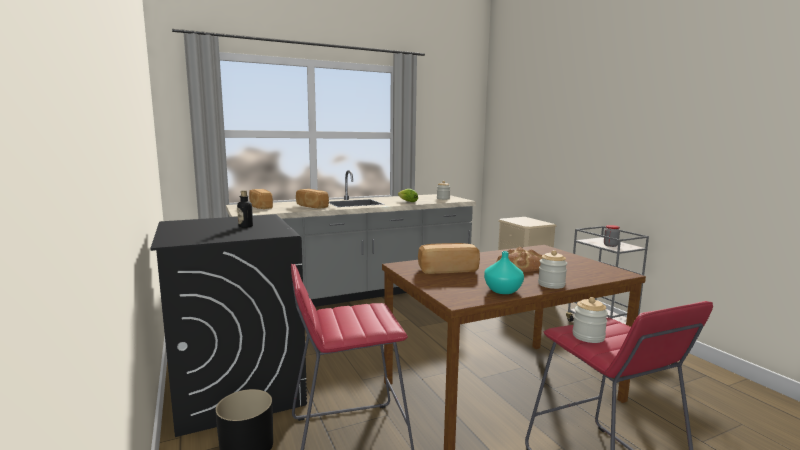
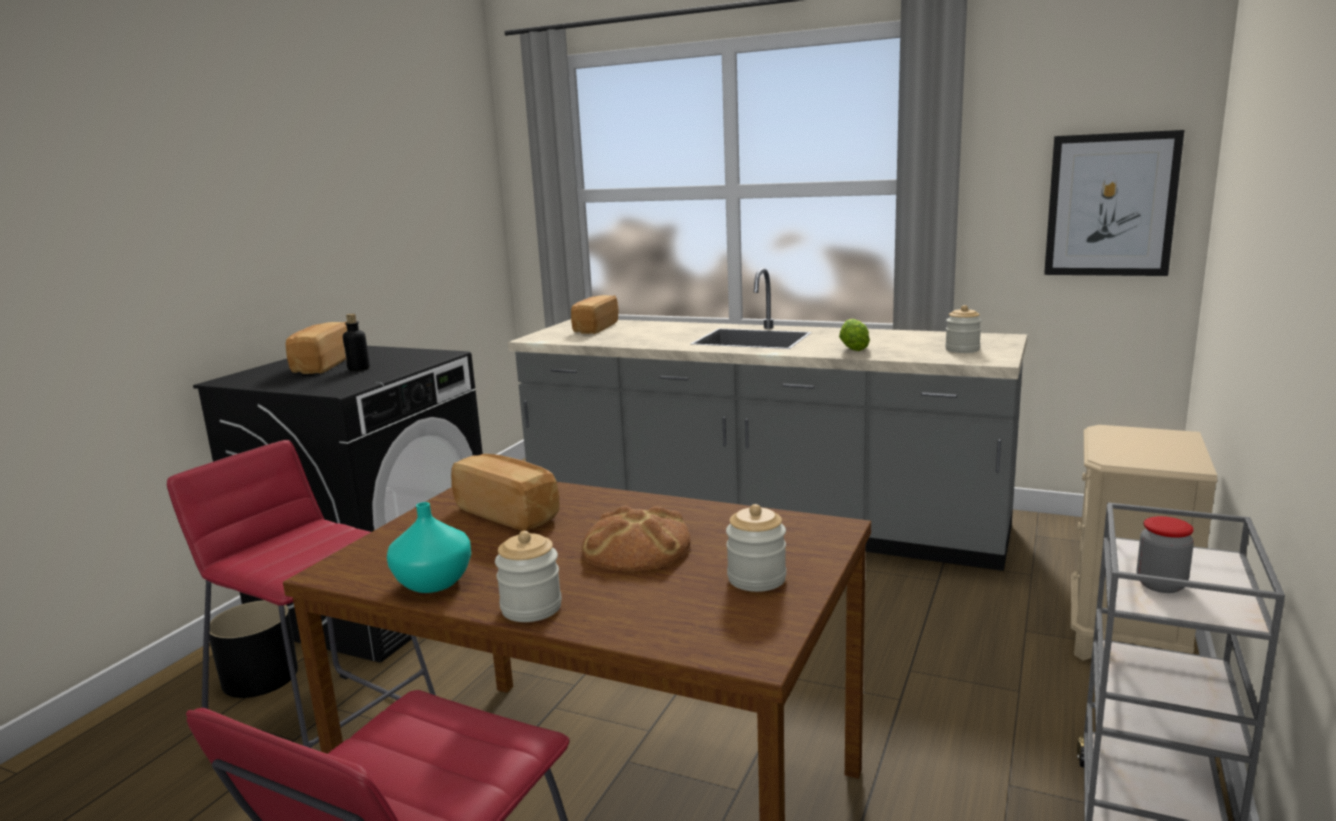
camera: 50 degrees right, 5 degrees up
bread [296,189,329,208] -> bread moved to [286,322,347,374]
jar [573,297,608,343] -> jar moved to [726,504,786,592]
none -> picture [1044,130,1184,276]

